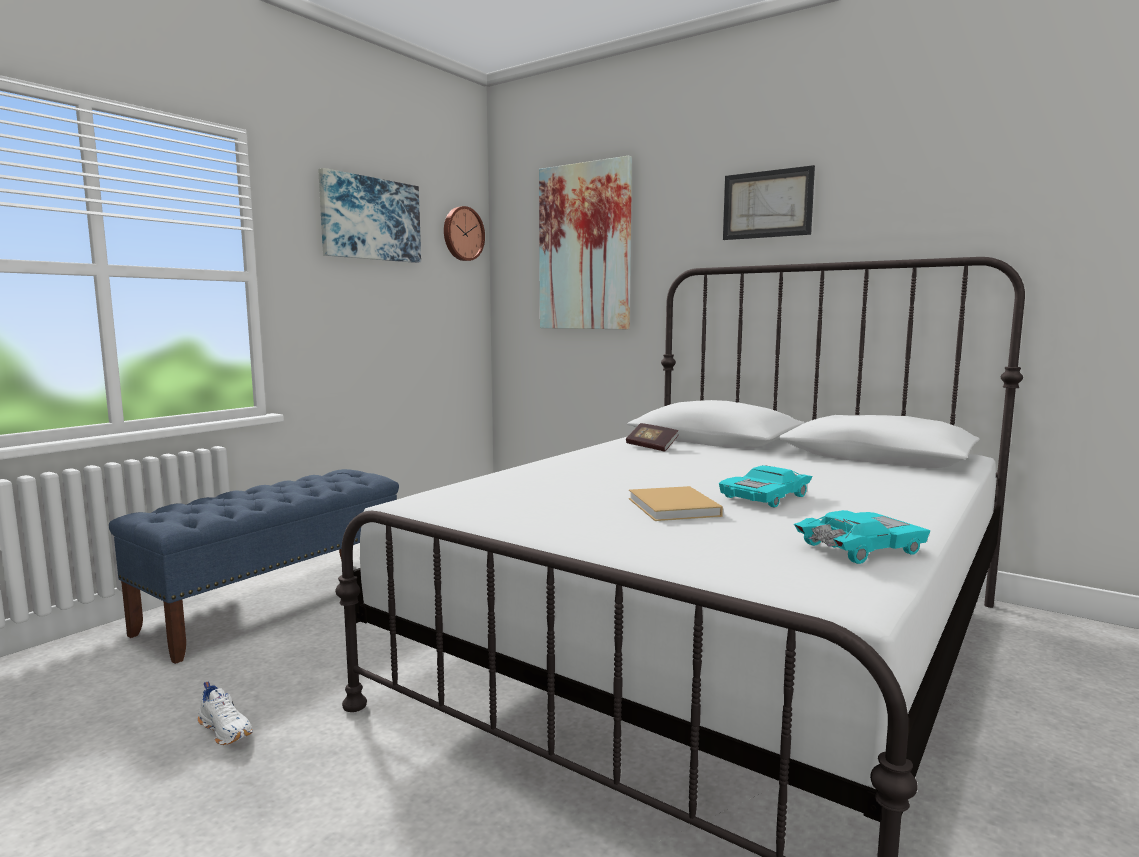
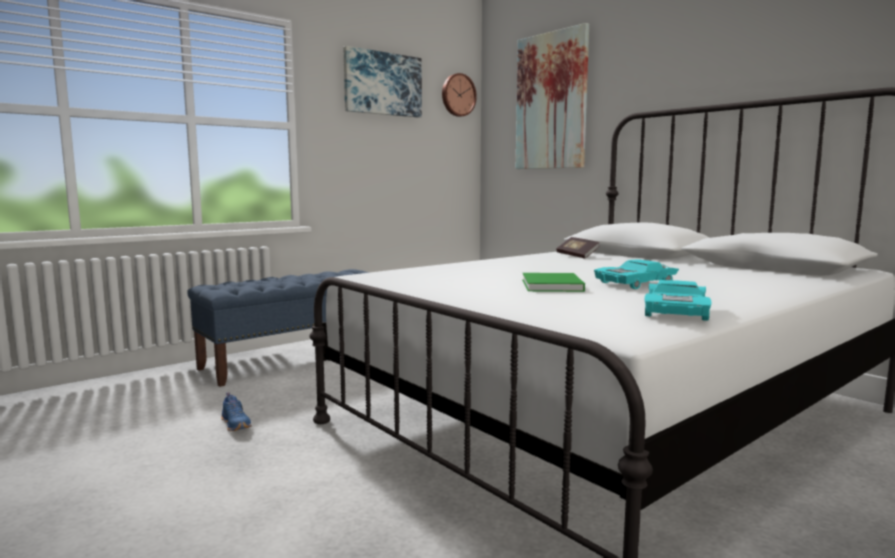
camera: 15 degrees right, 0 degrees up
white shoe [198,681,253,745] -> blue shoe [221,392,252,432]
beige book [629,486,723,521] -> green book [522,273,585,292]
picture [723,165,815,240] -> none
turquoise toy car [794,510,931,564] -> turquoise toy car turned 120 degrees clockwise [645,280,711,321]

